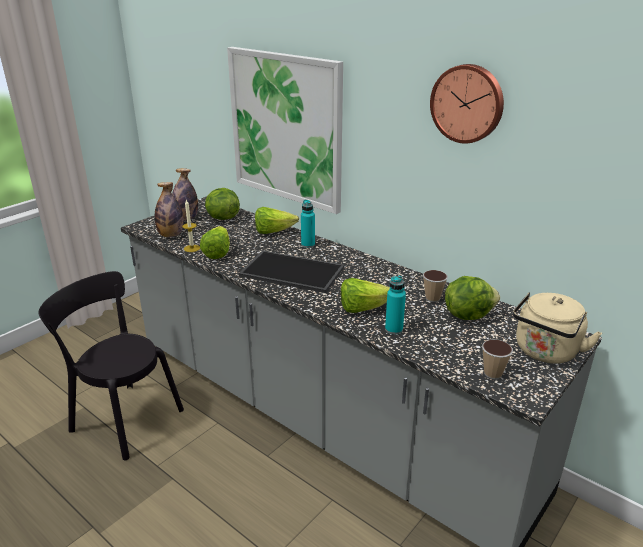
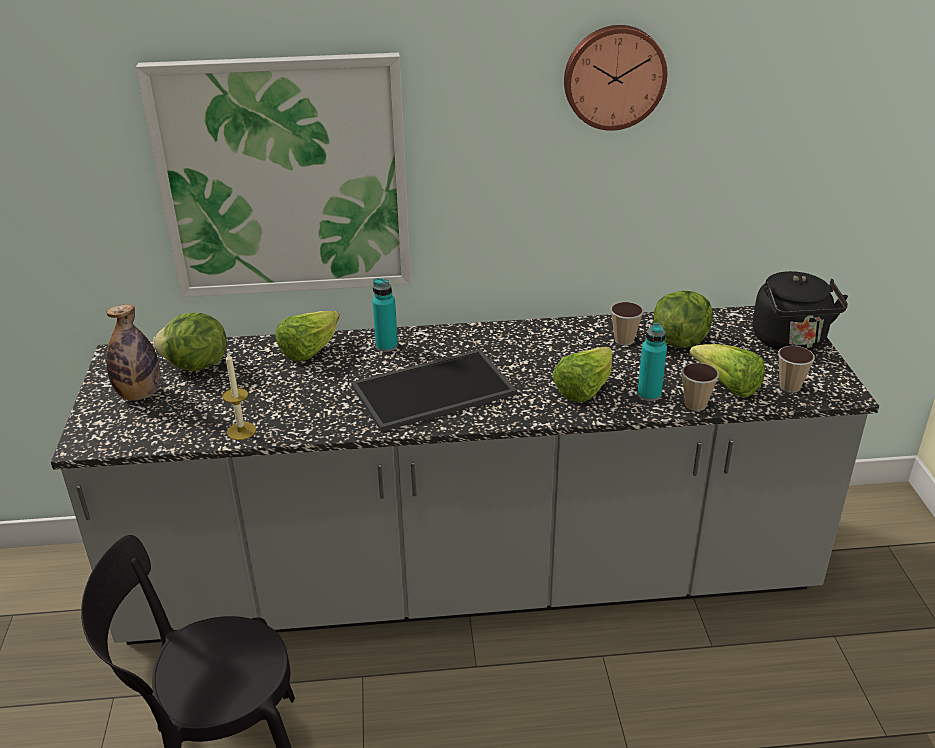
camera: 45 degrees left, 5 degrees up
bottle [155,182,184,237] -> none
lettuce [200,226,230,259] -> lettuce moved to [689,344,765,398]
beige kettle [513,292,602,364] -> black kettle [753,271,848,351]
none -> cup [682,363,719,411]

